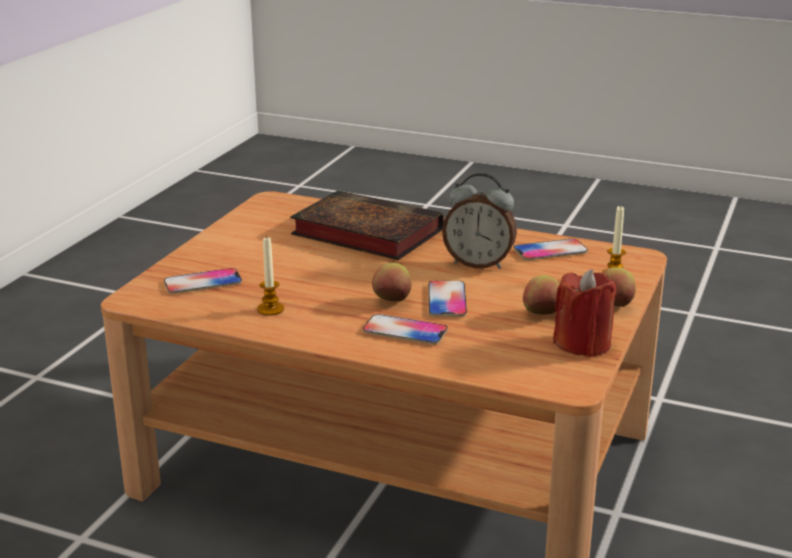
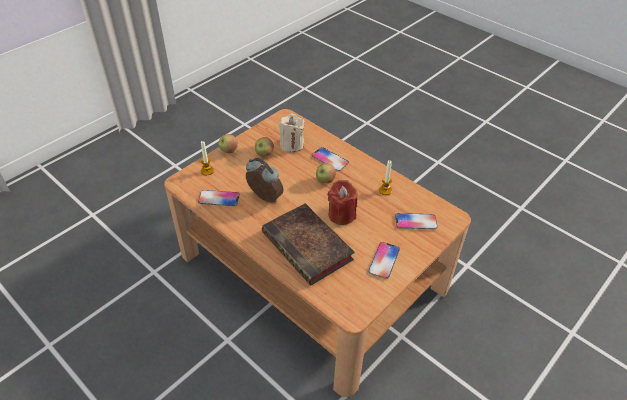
camera: 160 degrees left, 20 degrees up
phone [428,280,467,317] -> phone moved to [368,242,400,279]
red candle [553,269,617,357] -> red candle moved to [328,180,357,225]
none -> beige candle [279,114,305,152]

